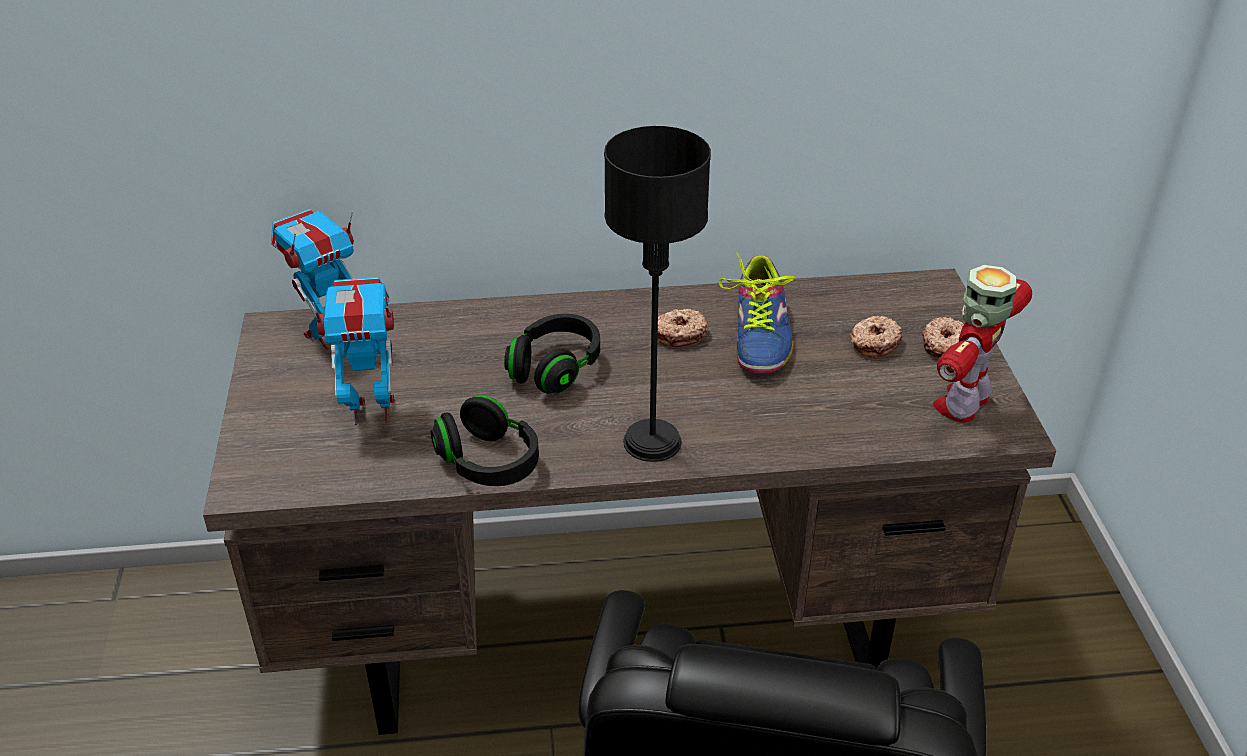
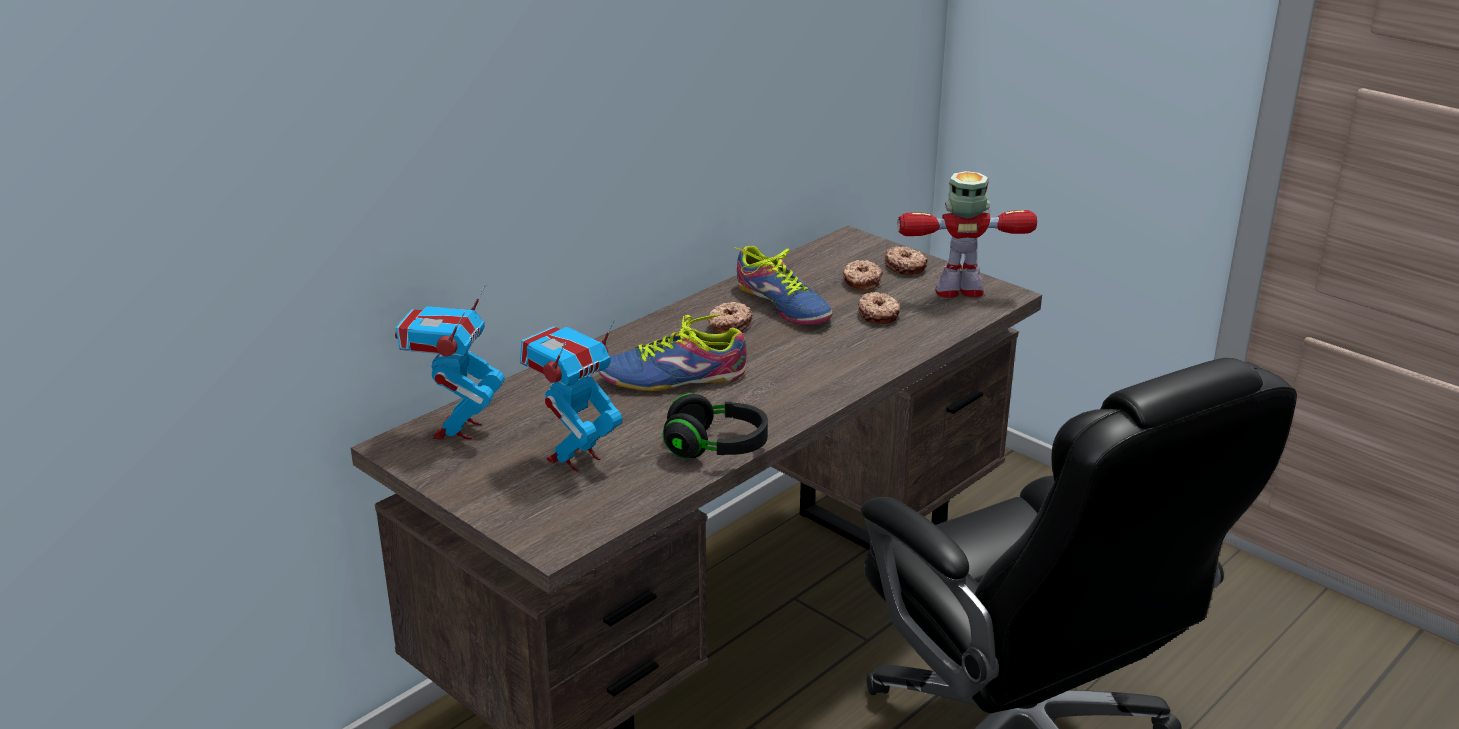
camera: 40 degrees left, 10 degrees down
black headphones [504,314,600,394] -> shoe [598,313,747,391]
black table lamp [604,126,711,462] -> none
toy robot [933,265,1032,423] -> toy robot turned 90 degrees clockwise [898,171,1037,298]
none -> donut [858,292,900,324]

